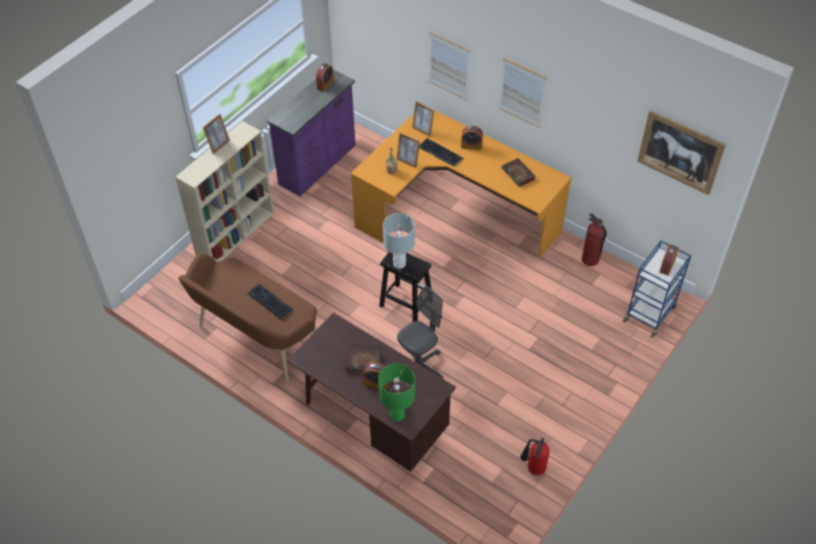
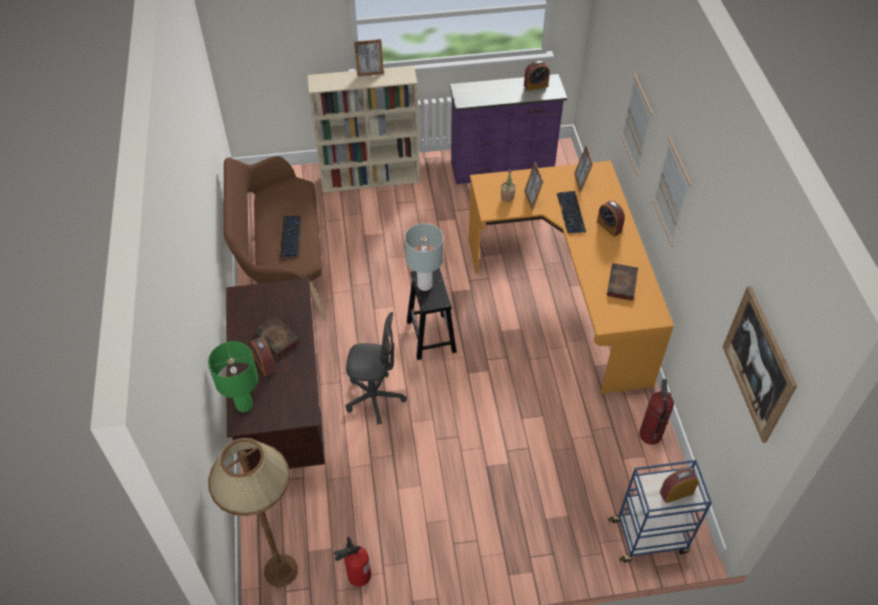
camera: 45 degrees right, 0 degrees up
none -> brown floor lamp [208,438,298,587]

